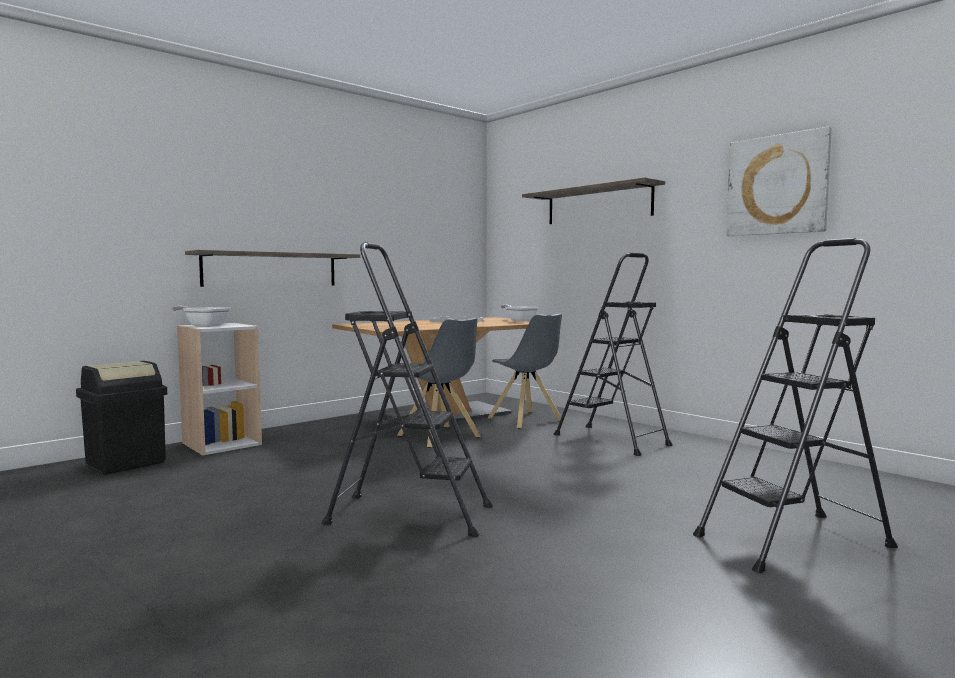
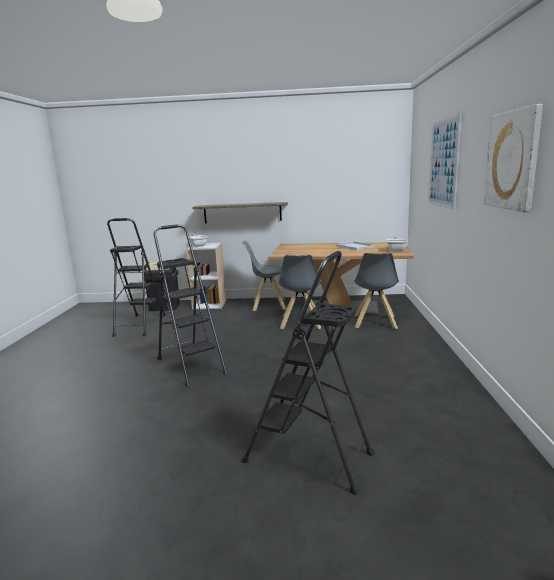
camera: 45 degrees right, 10 degrees up
shelf [522,178,665,224] -> picture [428,114,462,210]
step ladder [553,253,673,456] -> step ladder moved to [107,218,166,337]
none -> grey chair [242,241,286,311]

